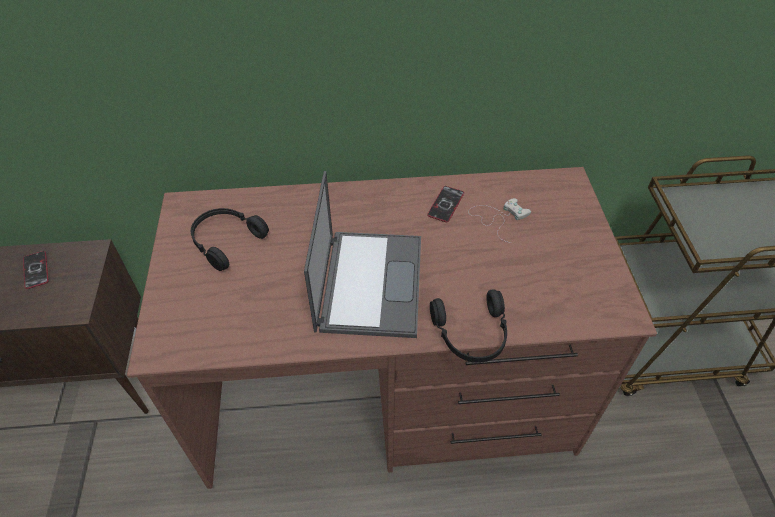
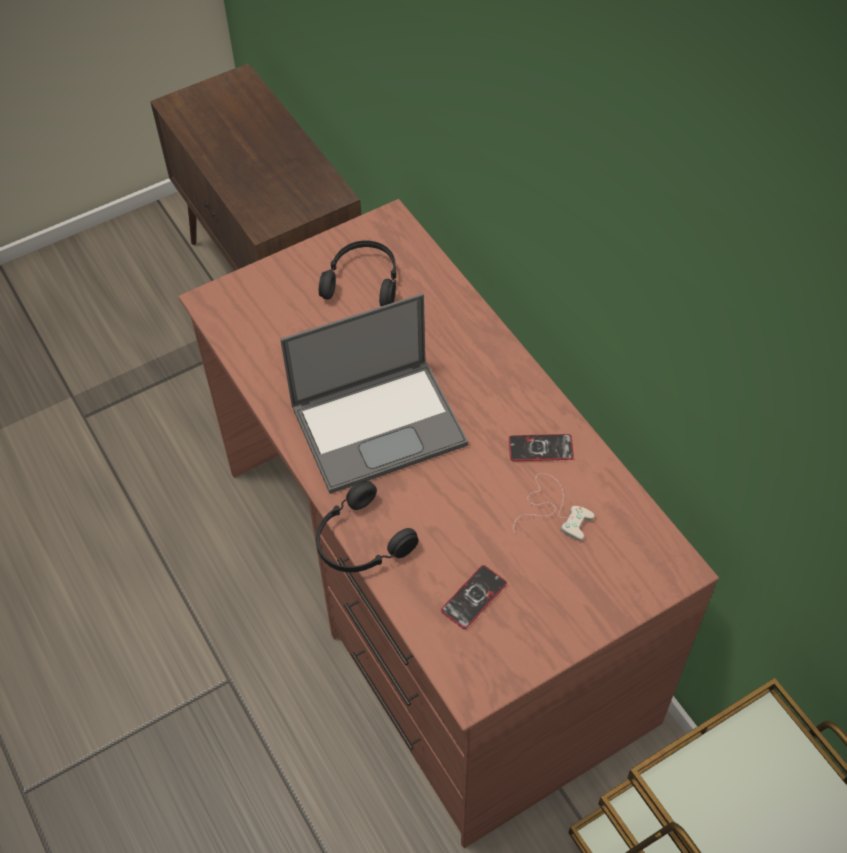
camera: 65 degrees right, 5 degrees up
phone [23,251,49,289] -> phone moved to [441,565,507,629]

